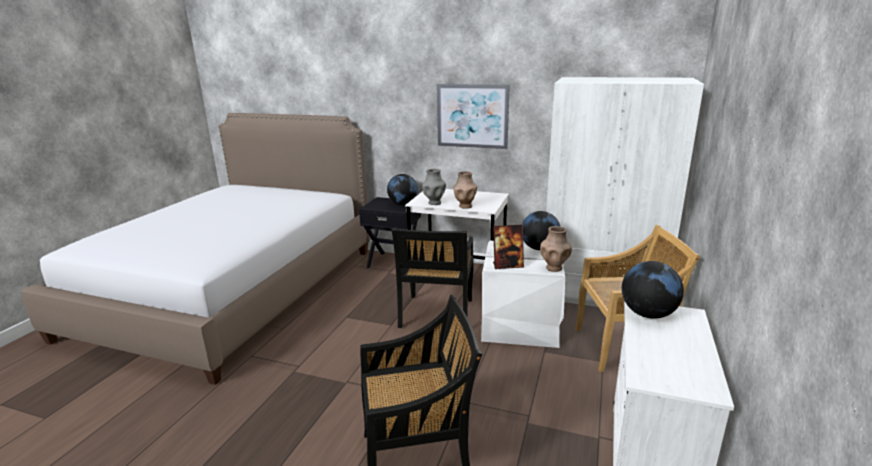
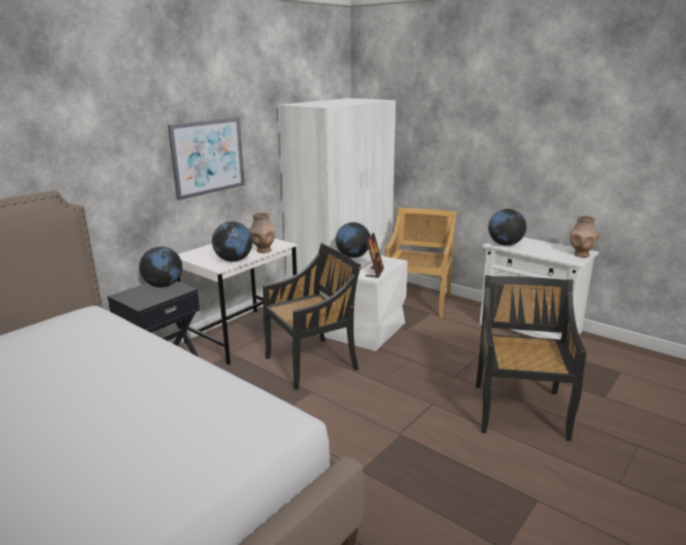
camera: 70 degrees left, 0 degrees up
black chair [392,228,474,328] -> black chair turned 60 degrees counterclockwise [263,243,361,390]
grey vase [422,169,446,205] -> globe [212,221,253,262]
brown vase [540,226,572,272] -> brown vase moved to [570,216,599,258]

